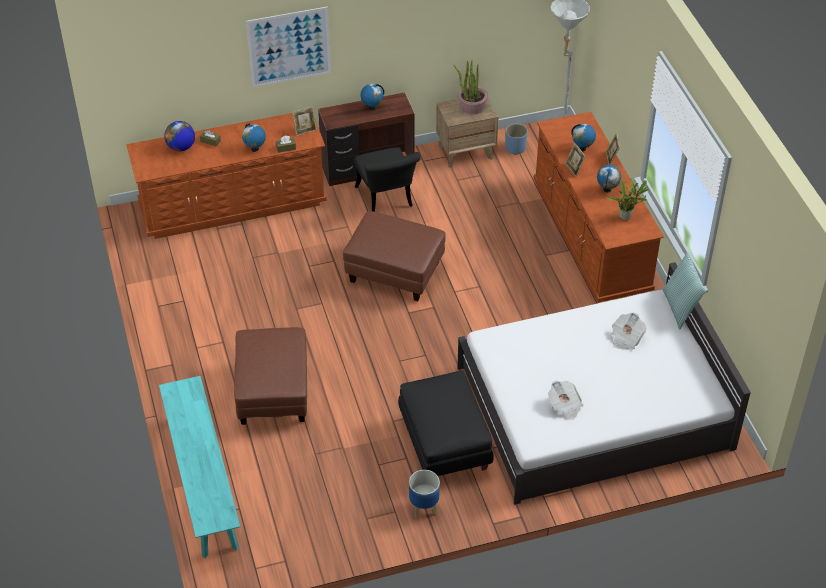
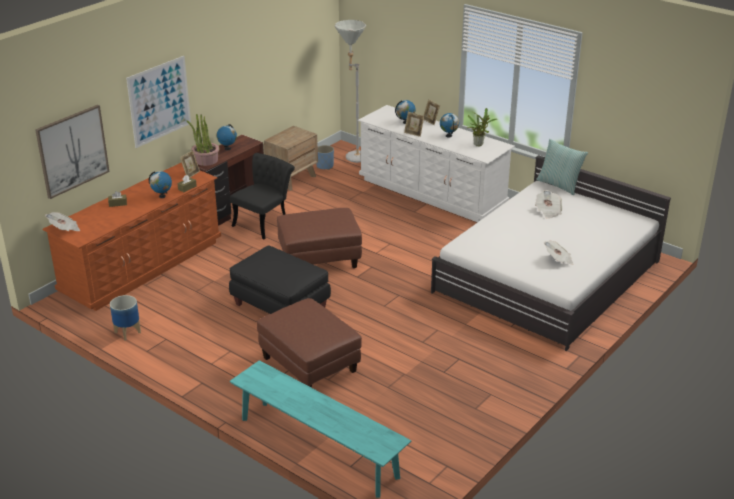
camera: 35 degrees left, 15 degrees down
globe [164,121,195,151] -> none
black chair [354,147,421,212] -> black chair turned 90 degrees counterclockwise [230,153,295,239]
black ottoman [398,371,494,476] -> black ottoman moved to [229,245,331,314]
planter [409,470,440,518] -> planter moved to [110,295,141,341]
potted plant [454,60,488,114] -> potted plant moved to [187,114,220,166]
brown dresser [534,112,664,303] -> white dresser [358,105,515,222]
none -> picture [35,105,110,199]
none -> newspaper [45,212,80,231]

